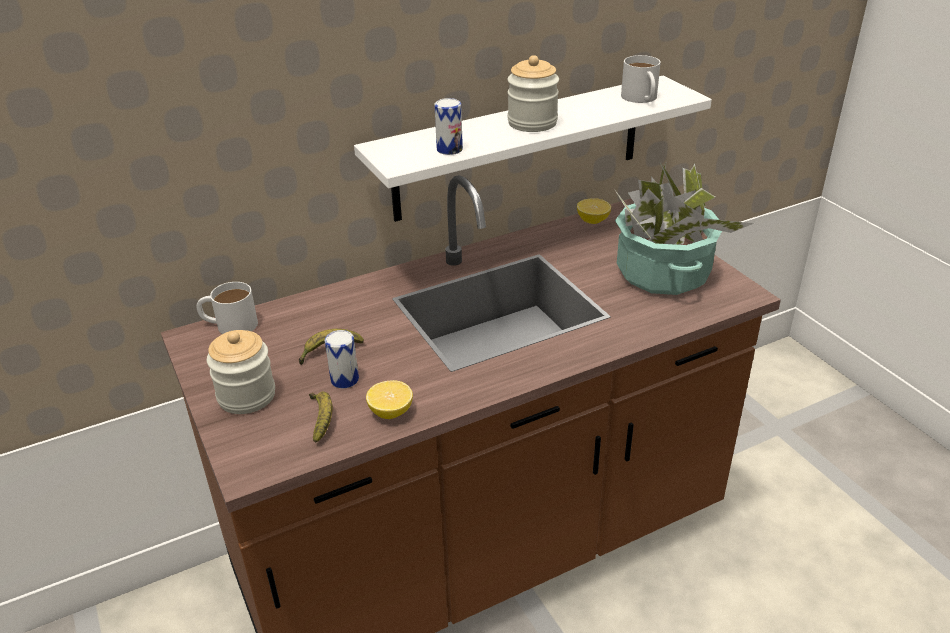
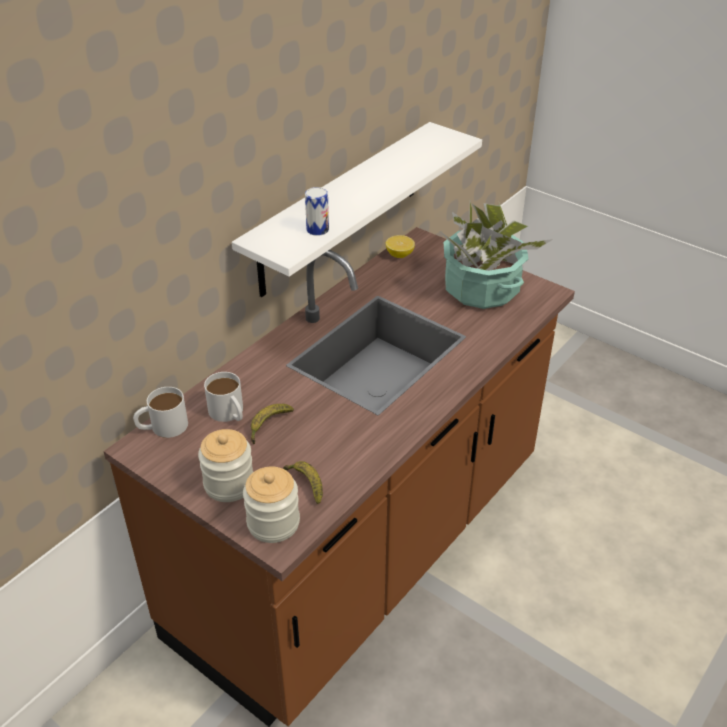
camera: 25 degrees left, 5 degrees up
can [325,330,359,388] -> none
lemon [366,380,413,419] -> none
jar [507,55,559,132] -> jar moved to [243,467,300,543]
white mug [621,55,661,103] -> white mug moved to [204,372,243,422]

